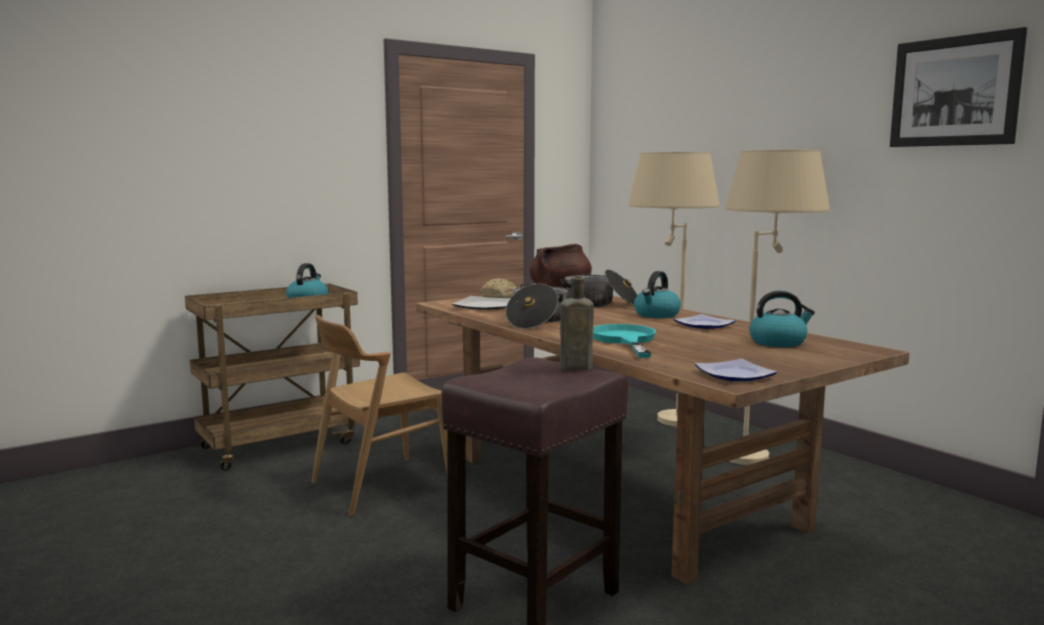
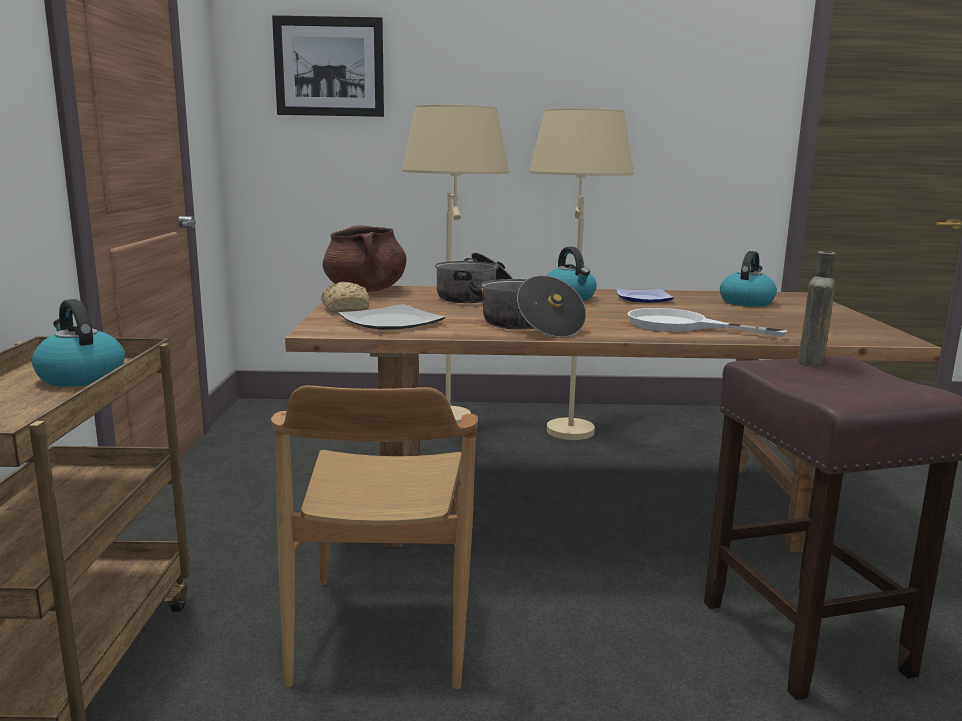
camera: 55 degrees left, 5 degrees up
turquoise frying pan [593,324,656,358] -> white frying pan [627,308,787,337]
plate [695,359,777,381] -> none
picture [890,27,1027,147] -> picture moved to [272,15,384,117]

